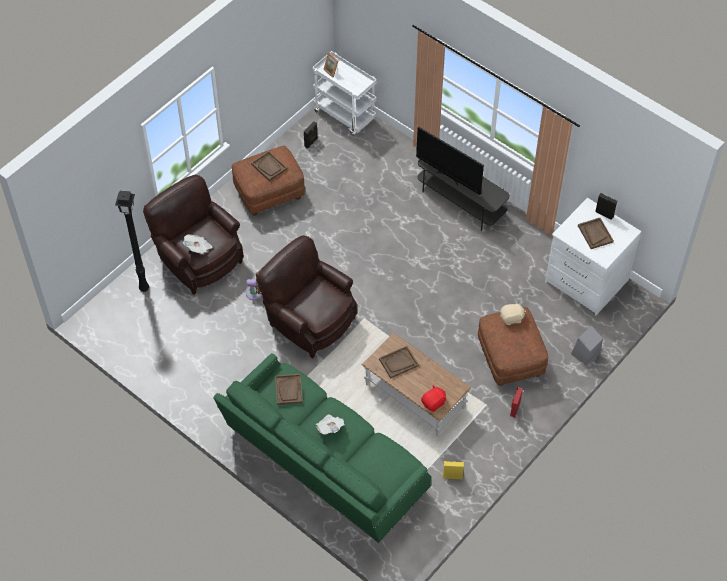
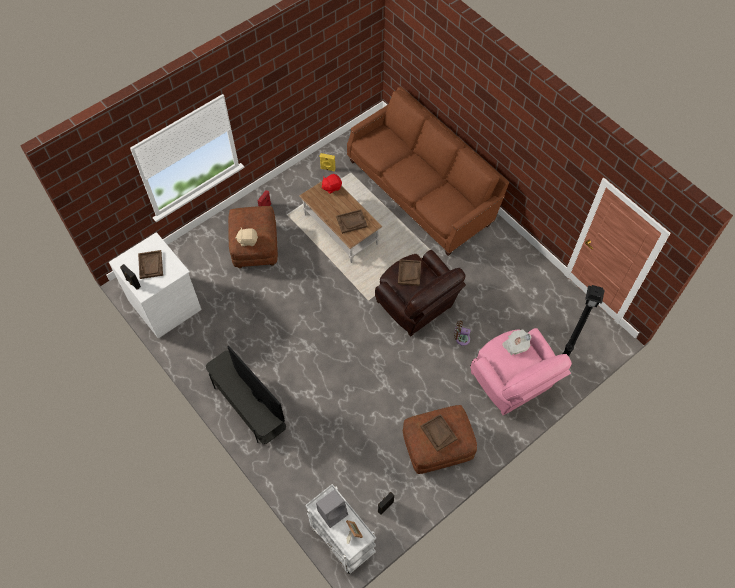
camera: 170 degrees left, 5 degrees up
brown armchair [143,175,244,295] -> pink armchair [470,328,572,415]
green sofa [213,353,431,543] -> brown sofa [347,86,509,256]
brown tray [275,374,303,405] -> brown tray moved to [398,259,421,286]
newspaper [316,414,344,434] -> none
grey speaker [571,325,603,366] -> grey speaker moved to [316,490,348,528]

